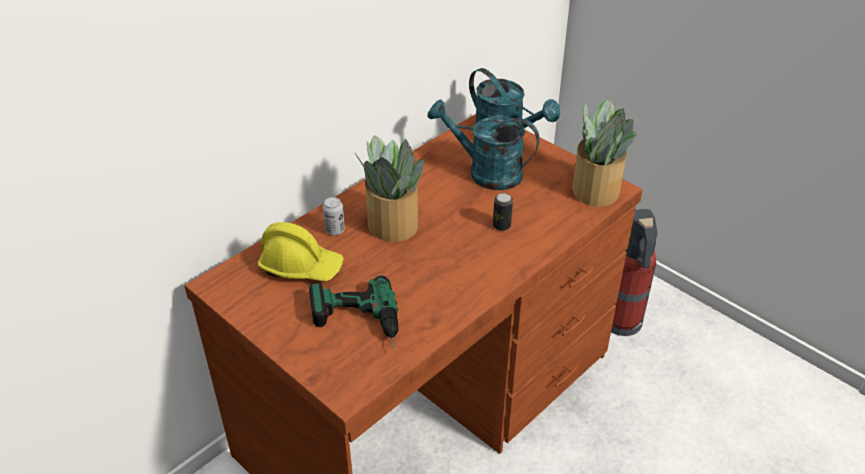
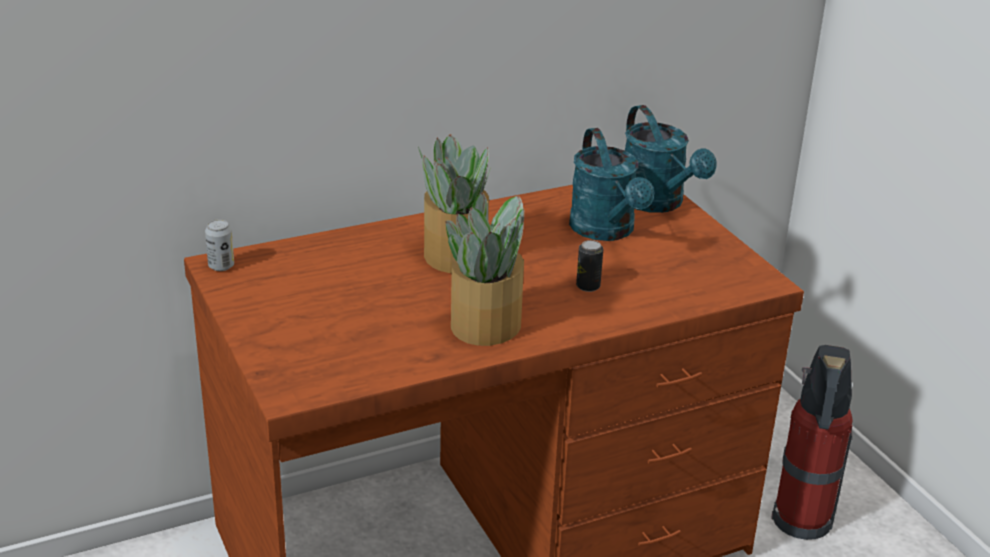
camera: 20 degrees right, 10 degrees down
yellow hard hat [258,222,344,281] -> none
power drill [309,276,399,351] -> none
can [323,197,345,235] -> can moved to [205,220,234,271]
turquoise watering can [427,100,540,190] -> turquoise watering can turned 150 degrees counterclockwise [569,128,654,241]
potted plant [572,99,636,207] -> potted plant moved to [446,192,524,346]

